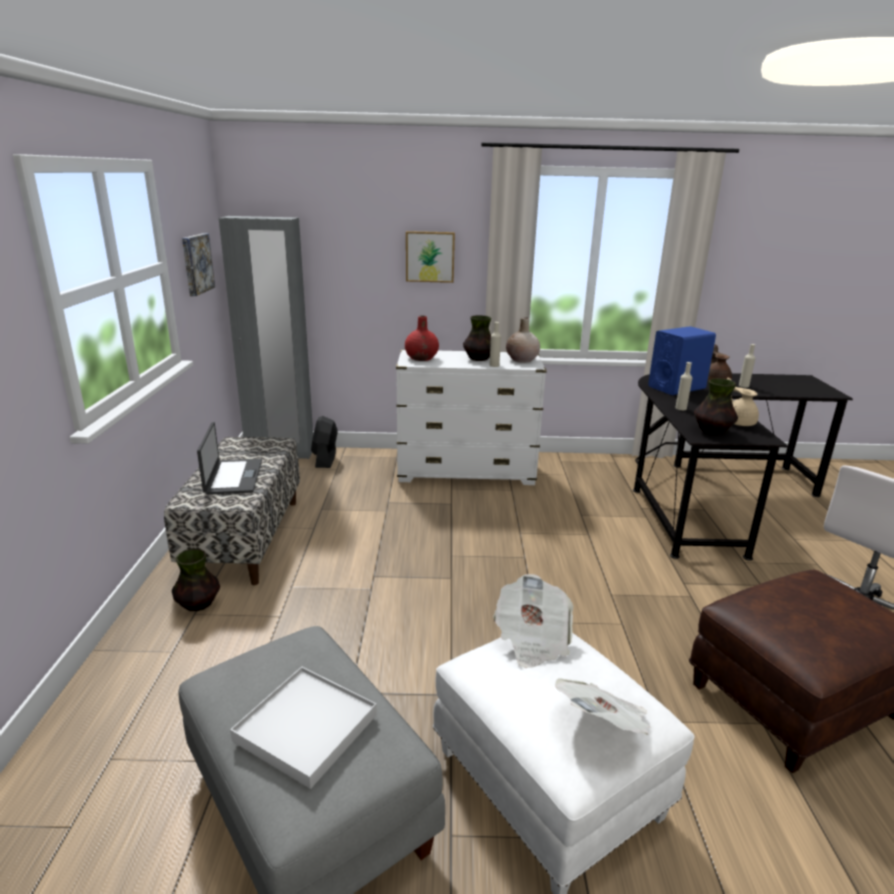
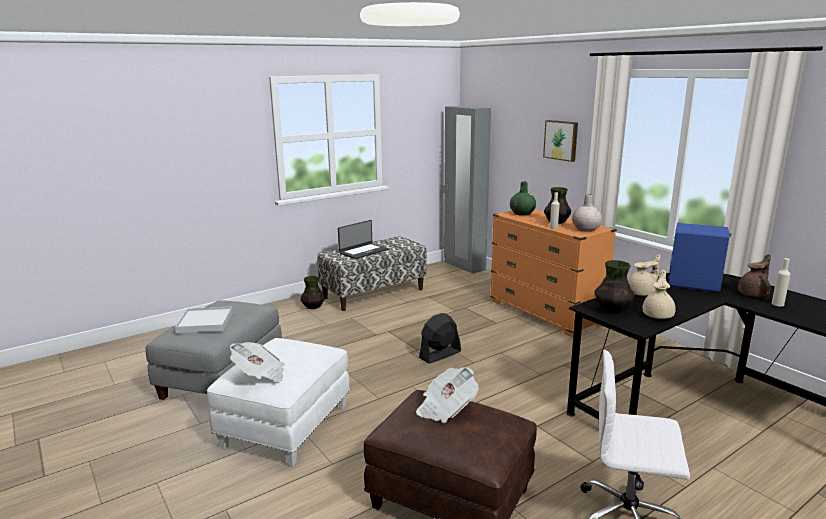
camera: 55 degrees right, 5 degrees down
picture [182,233,215,296] -> none
black fan [311,416,338,468] -> black fan moved to [419,313,461,364]
white dresser [396,349,547,485] -> orange dresser [490,209,617,338]
red vase [405,316,439,361] -> green vase [510,182,536,216]
newspaper [493,574,573,668] -> newspaper moved to [416,367,479,423]
beige bottle [675,362,692,410] -> beige teapot [628,254,660,296]

